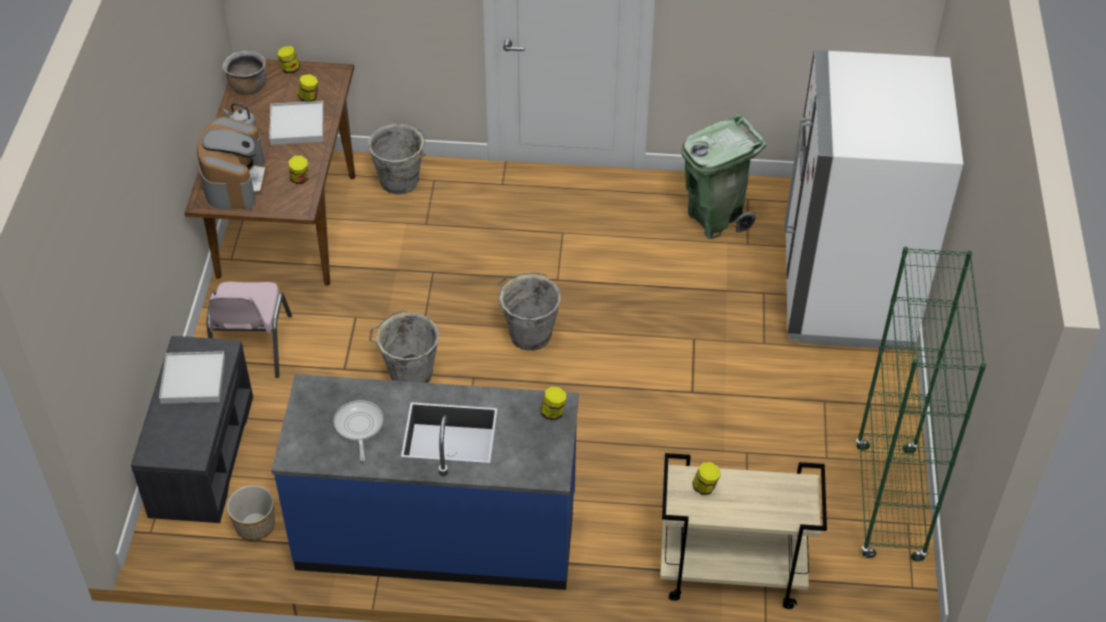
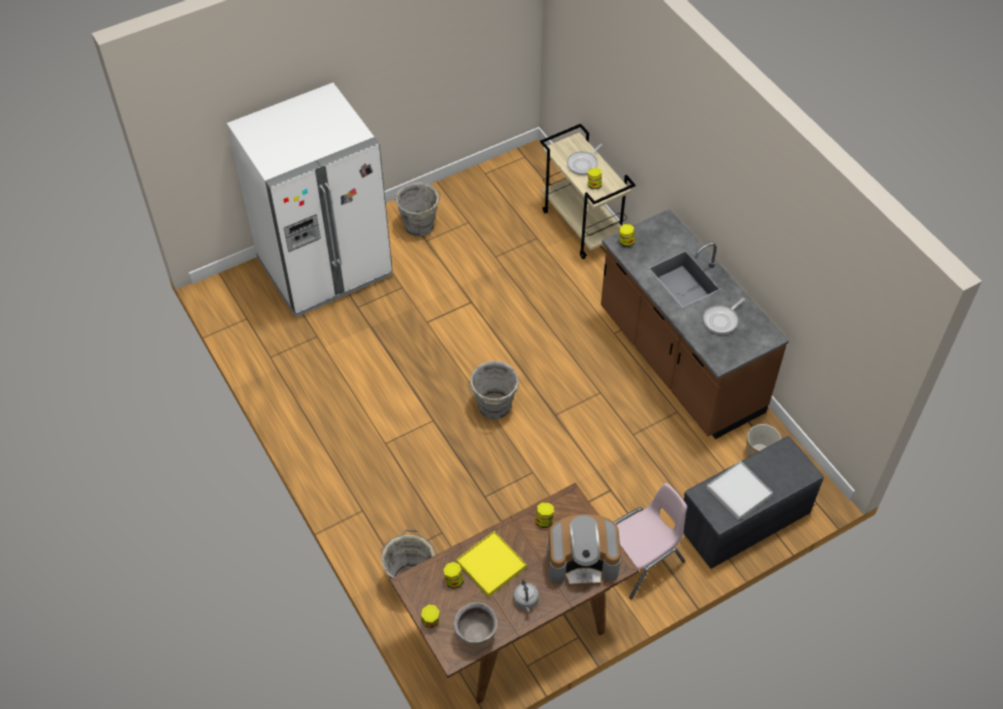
camera: 125 degrees left, 5 degrees up
coffee machine [197,117,267,210] -> coffee machine turned 150 degrees counterclockwise [546,514,621,587]
white tray [269,101,323,145] -> yellow tray [456,531,527,597]
blue counter [271,374,579,590] -> brown counter [601,209,789,439]
grey bucket [369,310,439,383] -> grey bucket moved to [395,182,440,237]
green trash can [681,113,766,239] -> none
green bookcase [856,247,986,562] -> none
none -> frying pan [567,144,603,175]

